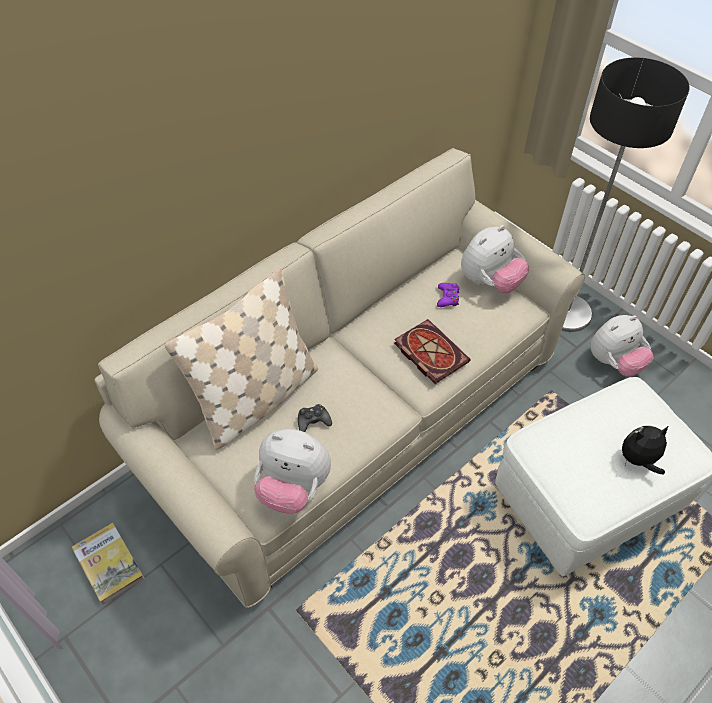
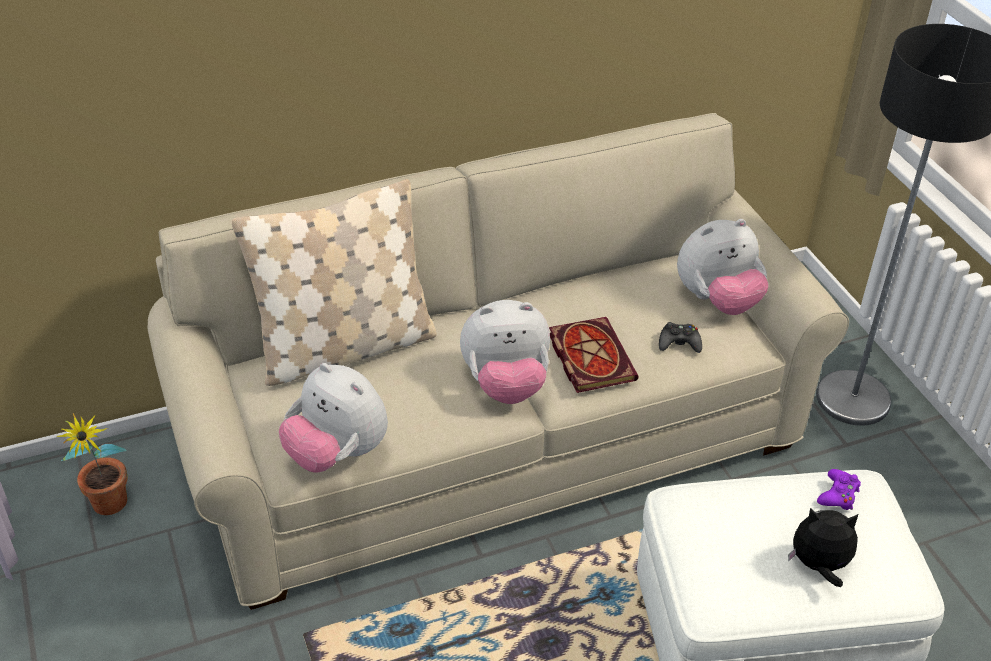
camera: 20 degrees right, 10 degrees down
book [72,523,145,605] -> potted plant [56,413,127,515]
black game controller [298,404,332,432] -> black game controller moved to [659,322,702,353]
purple game controller [437,283,459,307] -> purple game controller moved to [817,469,861,510]
plush toy [590,315,654,377] -> plush toy moved to [460,300,550,404]

